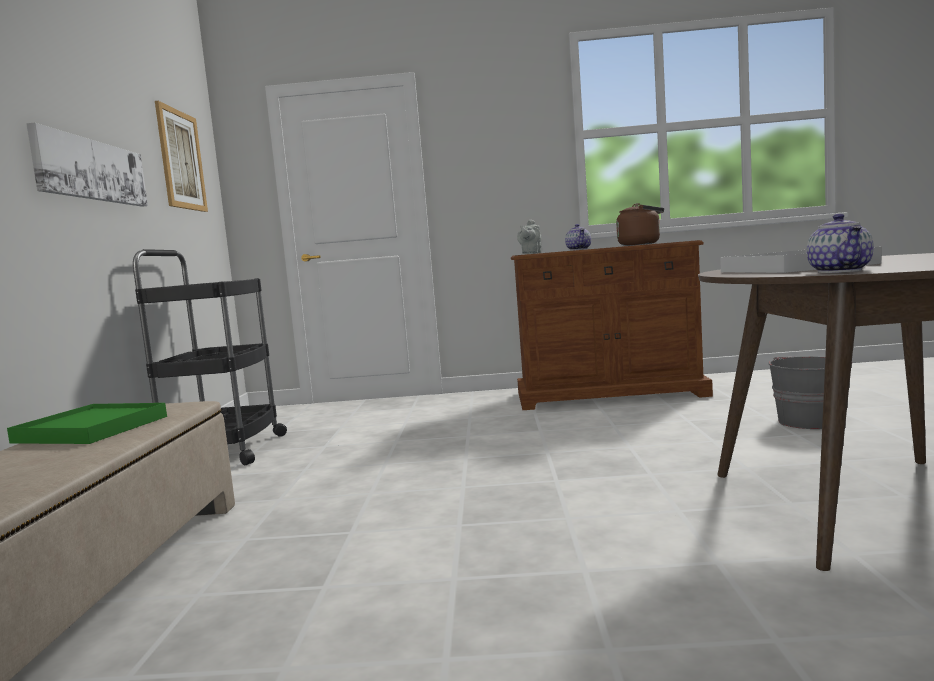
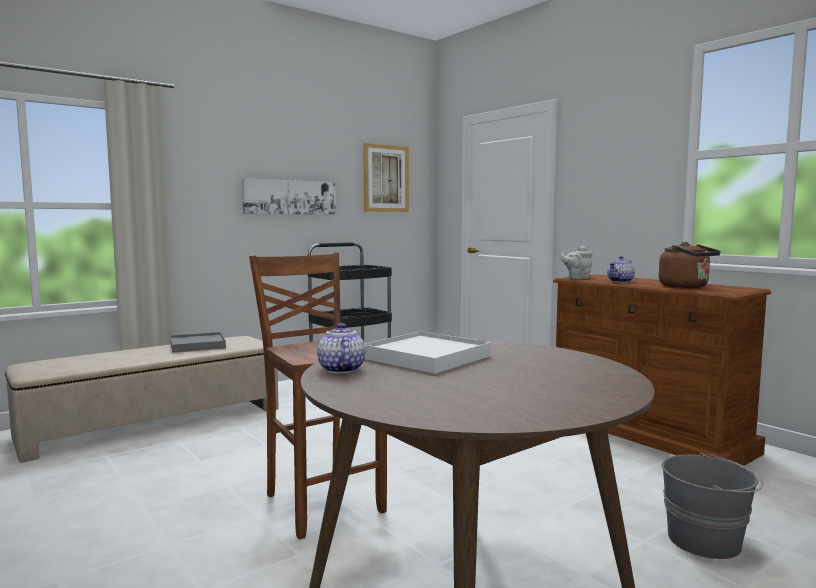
camera: 50 degrees right, 0 degrees up
green tray [7,403,167,444] -> grey tray [171,332,226,353]
teapot [807,213,874,273] -> teapot turned 105 degrees clockwise [317,323,365,374]
none -> brown stool [249,253,387,539]

